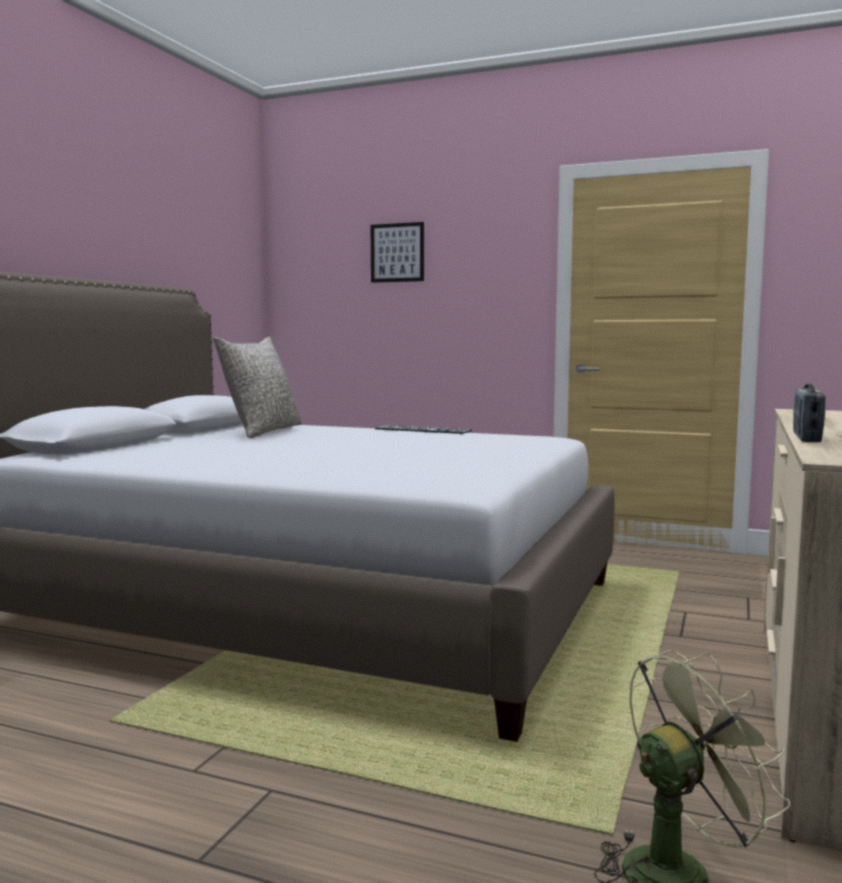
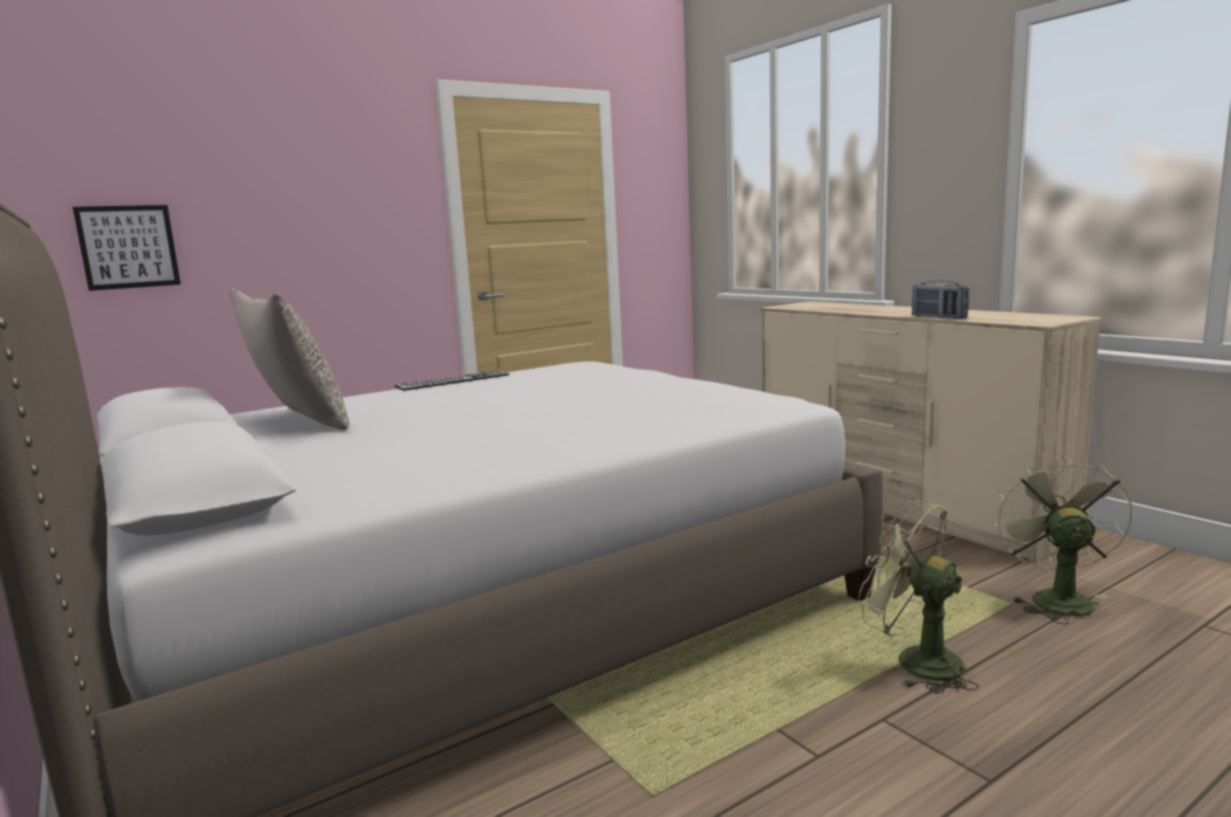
camera: 55 degrees left, 5 degrees up
picture [371,222,424,283] -> picture moved to [73,205,181,291]
none -> green fan [858,500,979,694]

